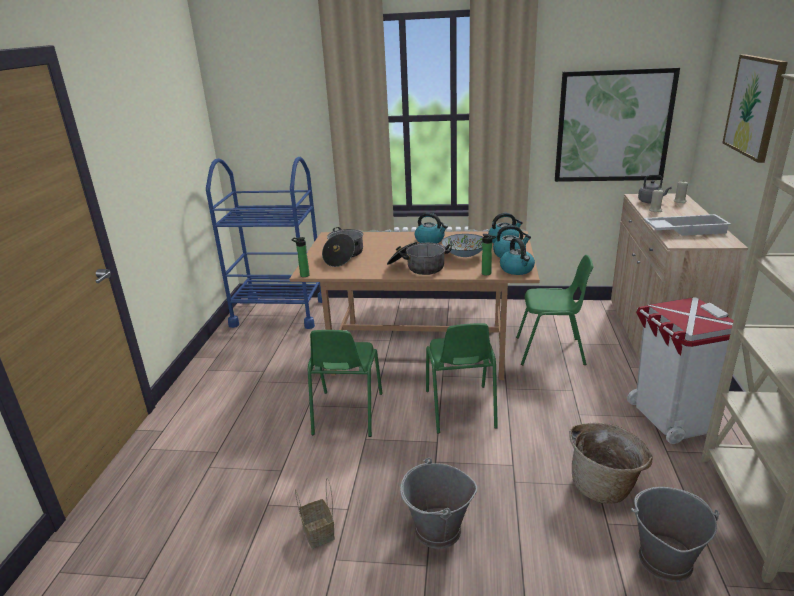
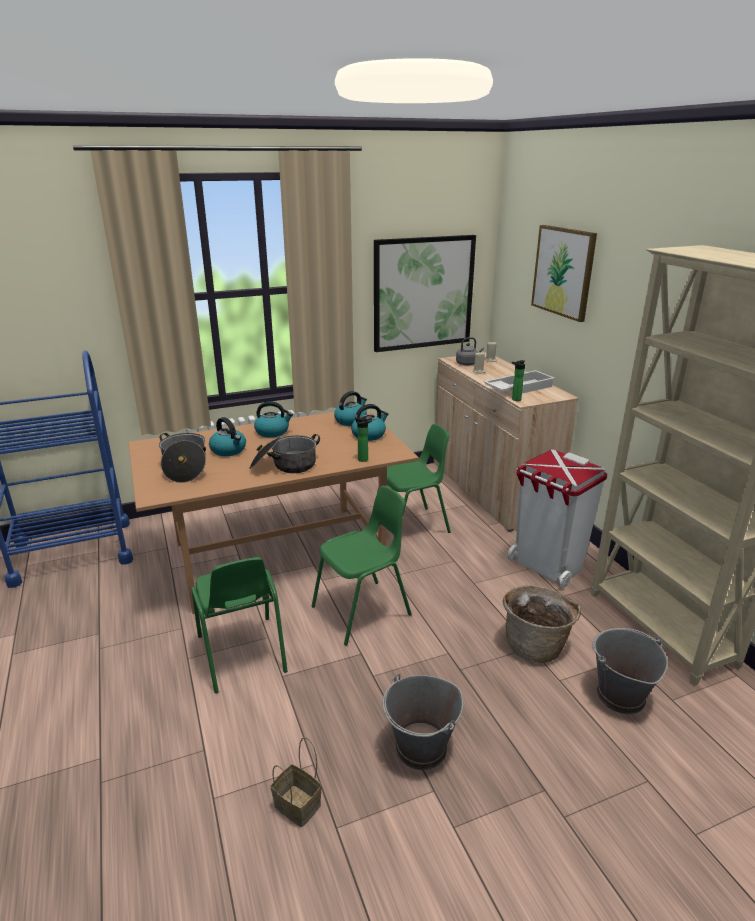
camera: 30 degrees left, 0 degrees up
bottle [291,237,310,277] -> bottle moved to [512,360,525,401]
green chair [426,323,498,434] -> green chair turned 90 degrees counterclockwise [312,485,412,646]
bowl [442,234,483,257] -> none
kettle [500,238,535,275] -> kettle moved to [209,417,246,456]

